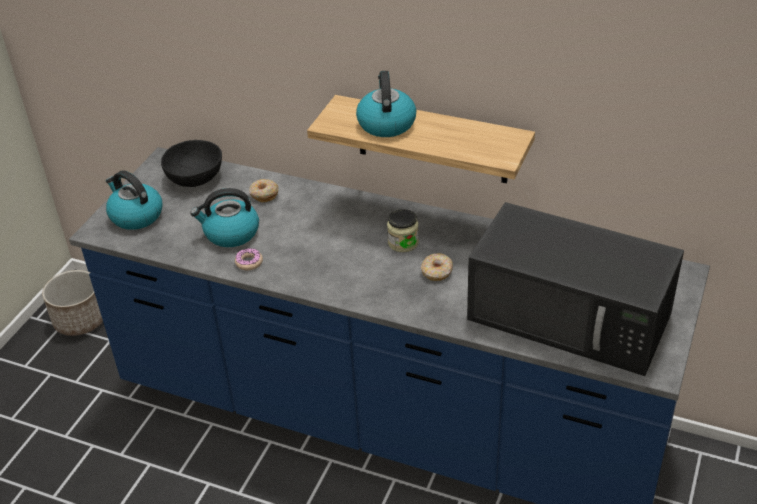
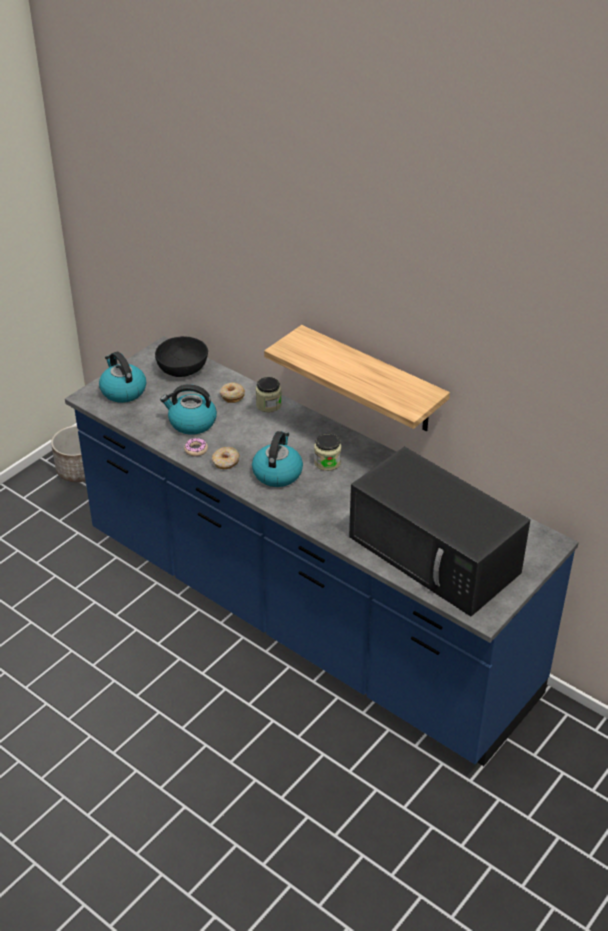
camera: 15 degrees right, 0 degrees up
kettle [356,71,416,137] -> kettle moved to [252,431,303,487]
donut [421,253,453,281] -> donut moved to [212,447,240,469]
none -> jar [256,377,281,412]

